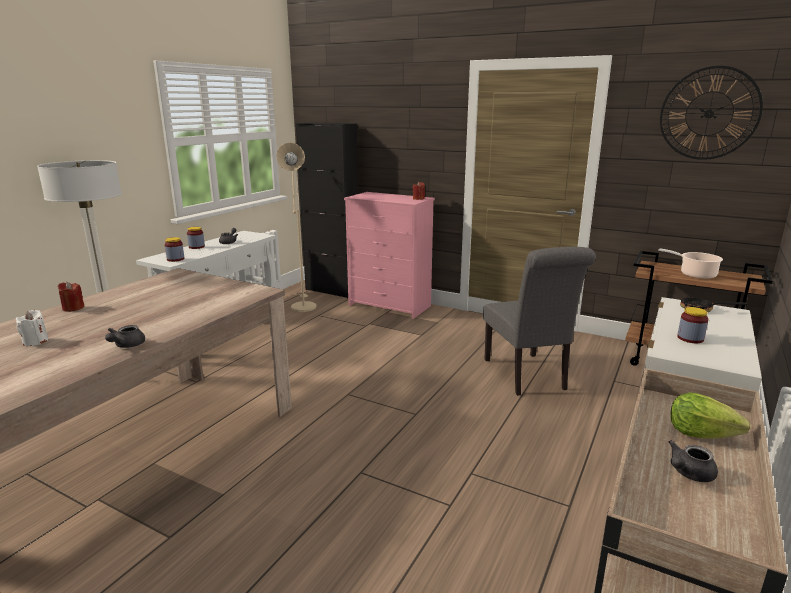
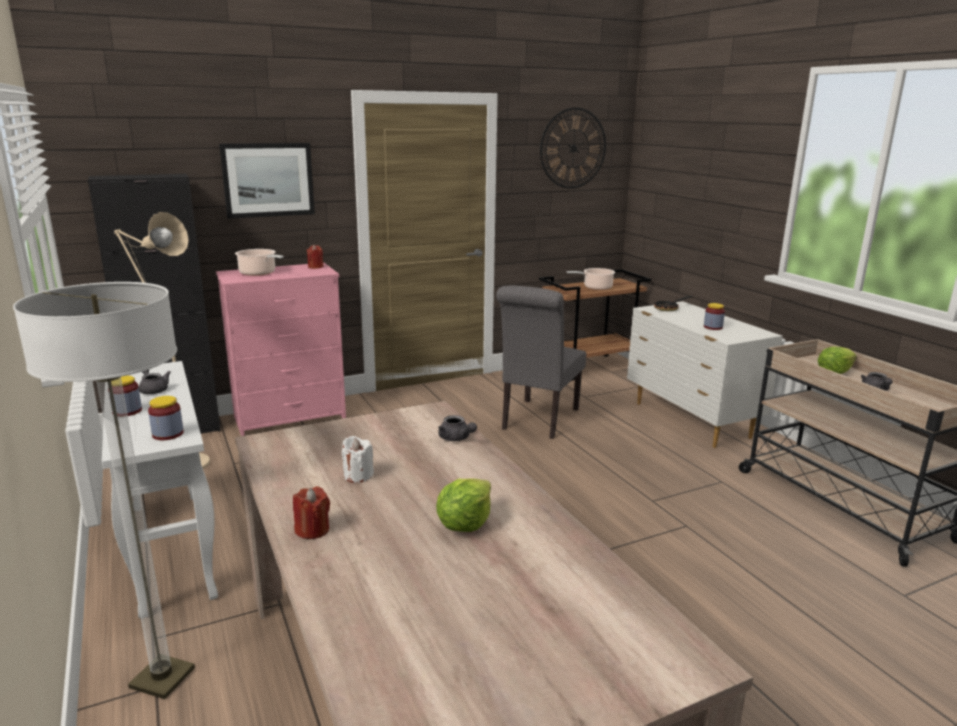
camera: 55 degrees left, 0 degrees up
white candle [16,310,49,346] -> white candle moved to [342,436,374,483]
grey teapot [105,325,145,348] -> grey teapot moved to [438,415,477,441]
grey chair [483,247,596,396] -> grey chair turned 90 degrees clockwise [496,286,586,439]
none -> picture [219,143,315,219]
none -> cooking pot [235,249,284,276]
none -> lettuce [436,478,491,532]

